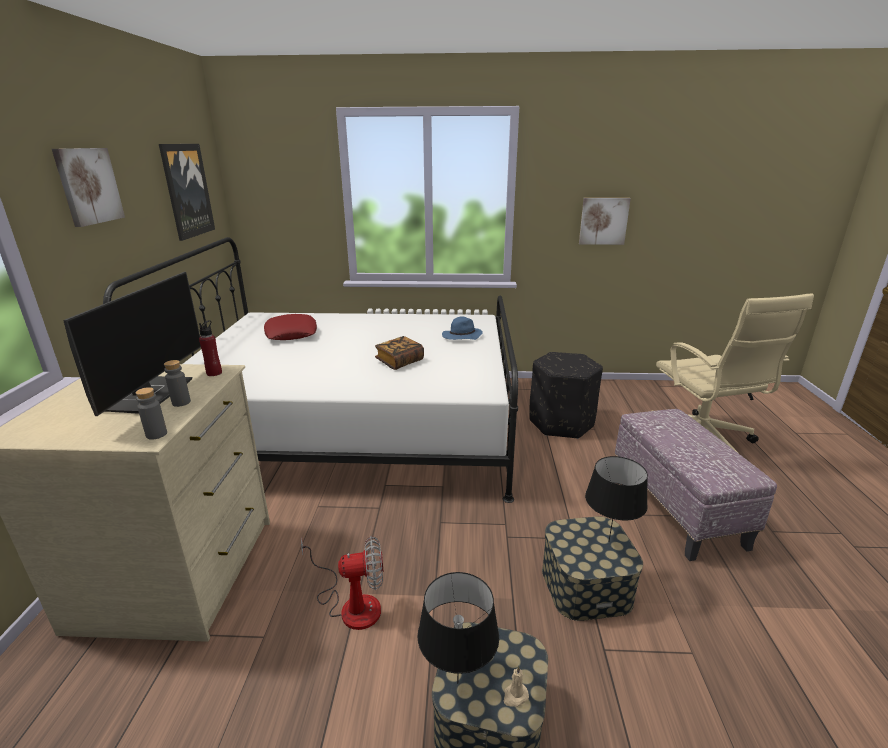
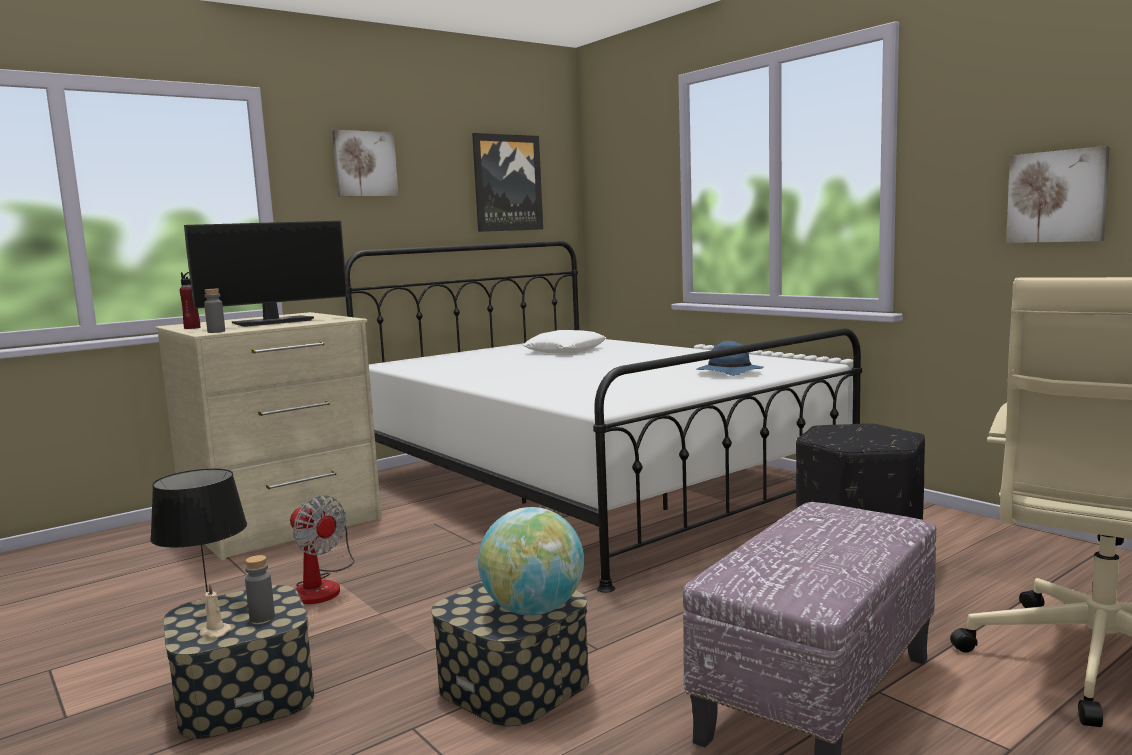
camera: 50 degrees right, 15 degrees down
grey bottle [164,360,191,407] -> grey bottle moved to [245,555,275,623]
red bottle [199,320,222,376] -> red bottle moved to [180,272,200,329]
red pillow [264,314,317,340] -> white pillow [523,330,606,353]
book [375,336,424,370] -> none
black table lamp [585,456,648,541] -> globe [478,507,584,616]

